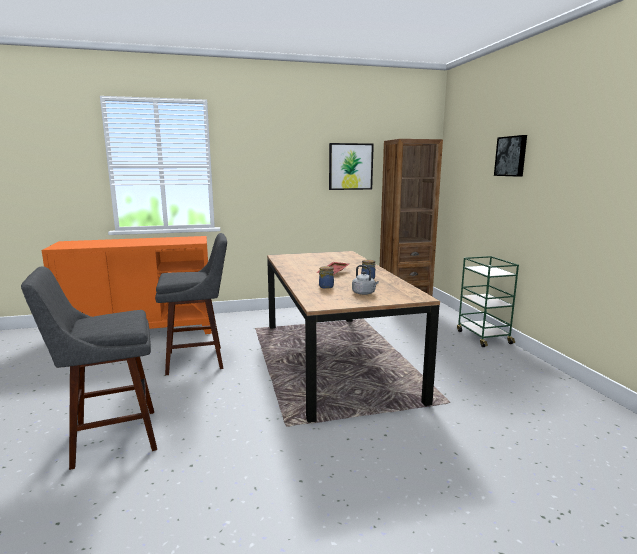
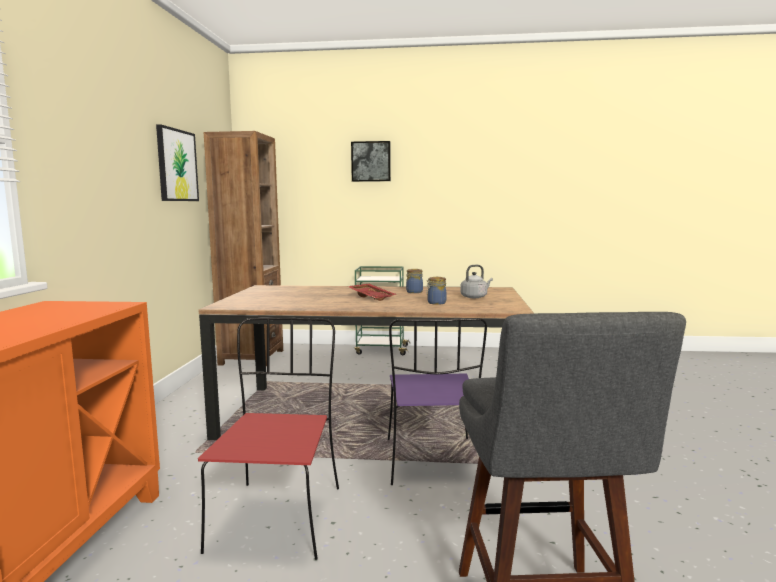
camera: 70 degrees left, 5 degrees down
grey stool [155,233,227,376] -> red chair [198,318,339,560]
none -> purple chair [388,318,487,485]

